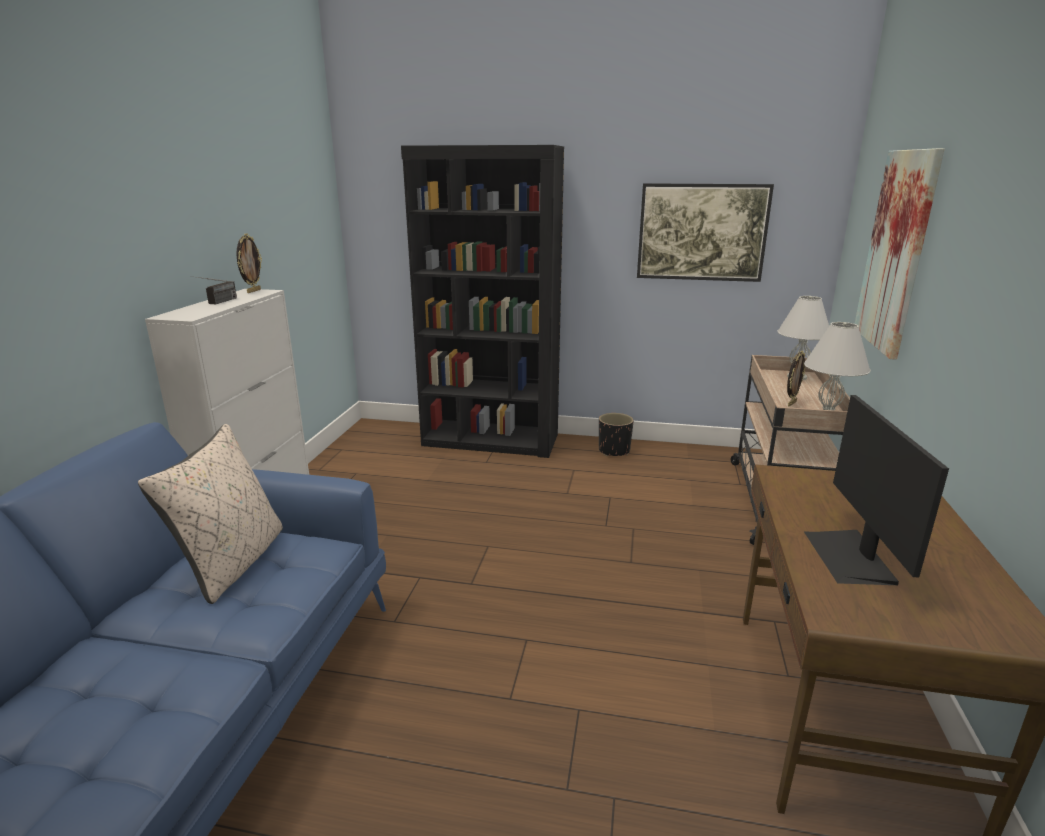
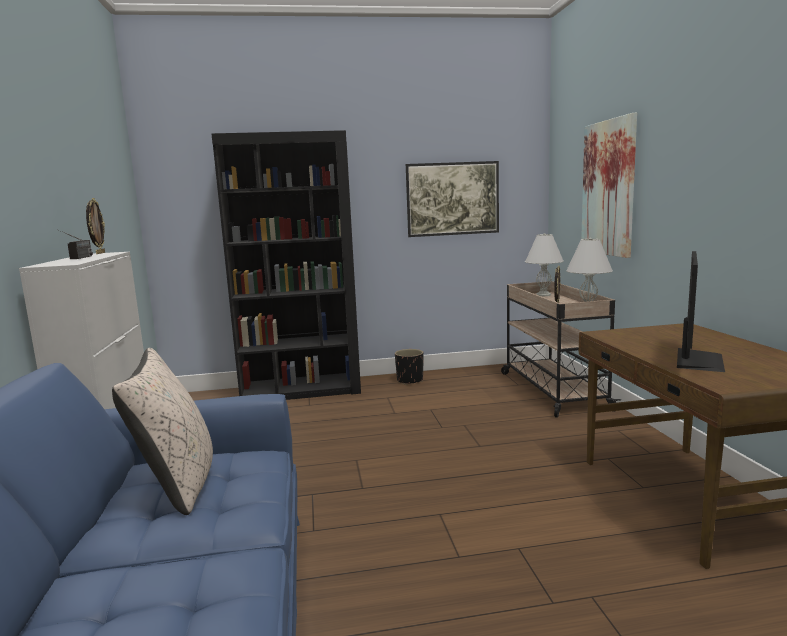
camera: 20 degrees left, 10 degrees down
monitor [804,395,949,585] -> monitor turned 135 degrees counterclockwise [677,251,725,372]

